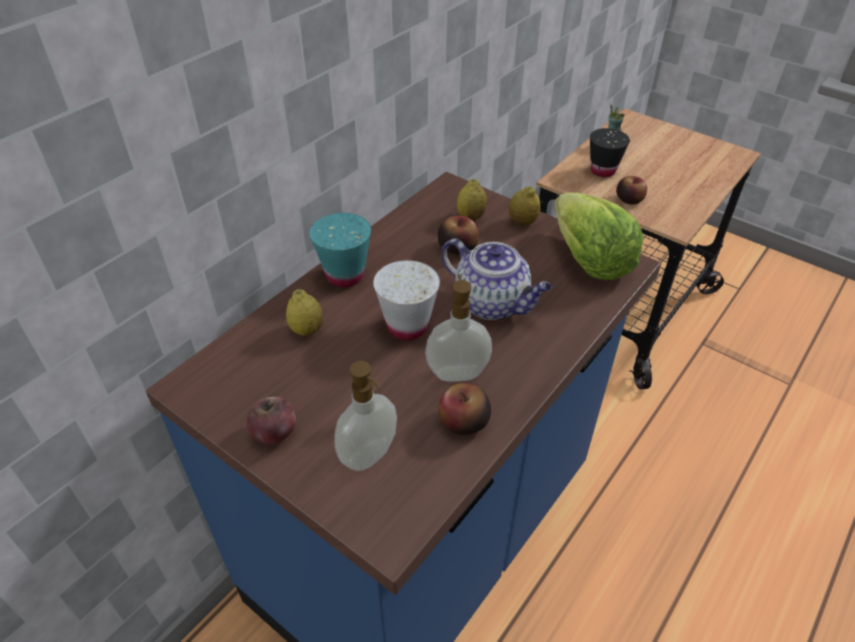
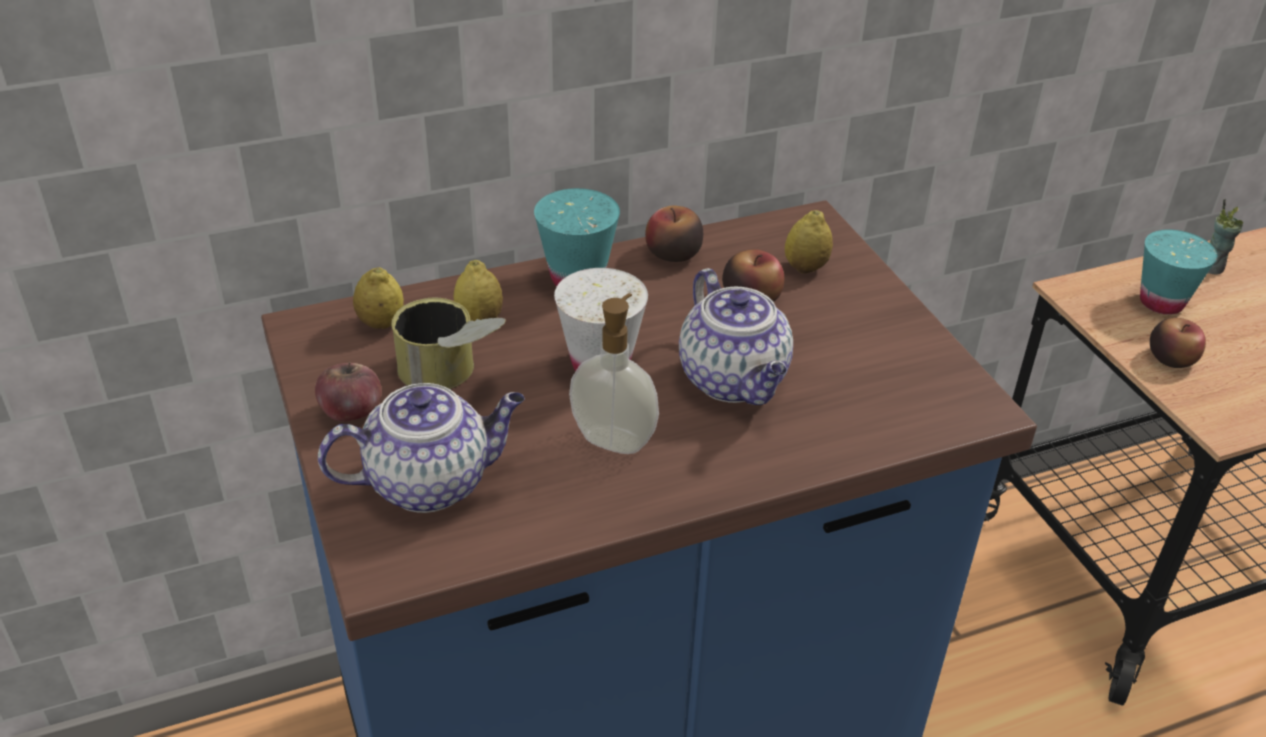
camera: 30 degrees right, 5 degrees down
soap dispenser [334,361,397,471] -> teapot [318,383,525,513]
apple [438,383,491,435] -> apple moved to [645,206,703,262]
lemon [509,186,540,226] -> lemon moved to [353,267,404,329]
lettuce [555,192,644,280] -> none
black cup [590,128,630,177] -> turquoise cup [1140,230,1217,315]
none -> can [391,298,506,389]

